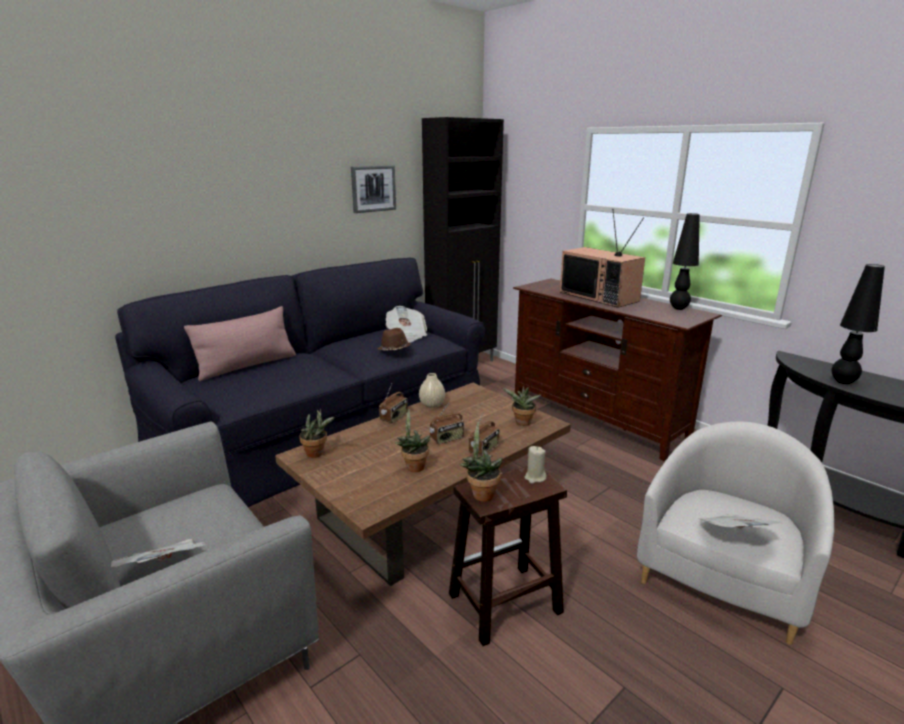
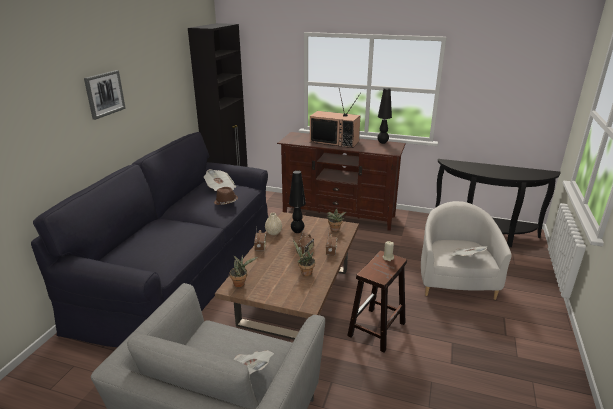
camera: 30 degrees left, 5 degrees up
pink pillow [184,306,296,381] -> none
picture [351,165,396,213] -> picture moved to [84,70,126,120]
potted plant [459,422,503,502] -> none
black table lamp [832,264,885,384] -> black table lamp moved to [289,170,306,233]

